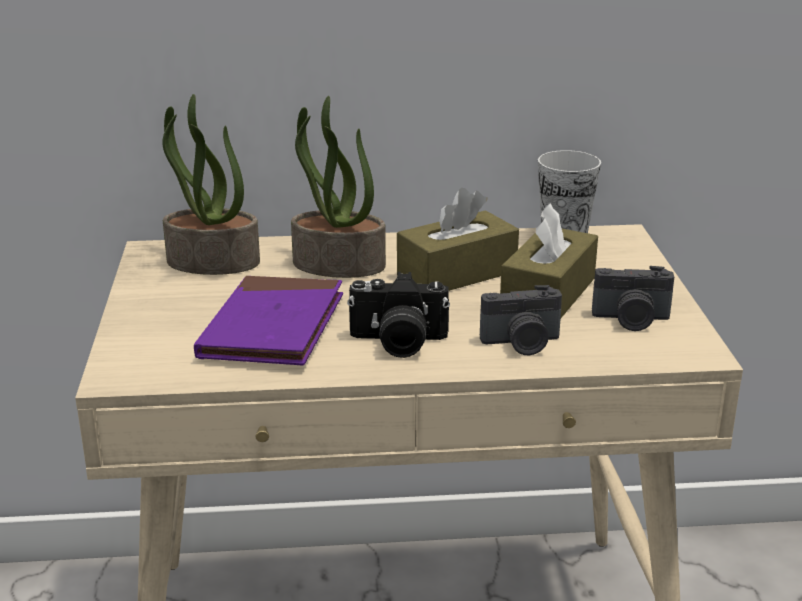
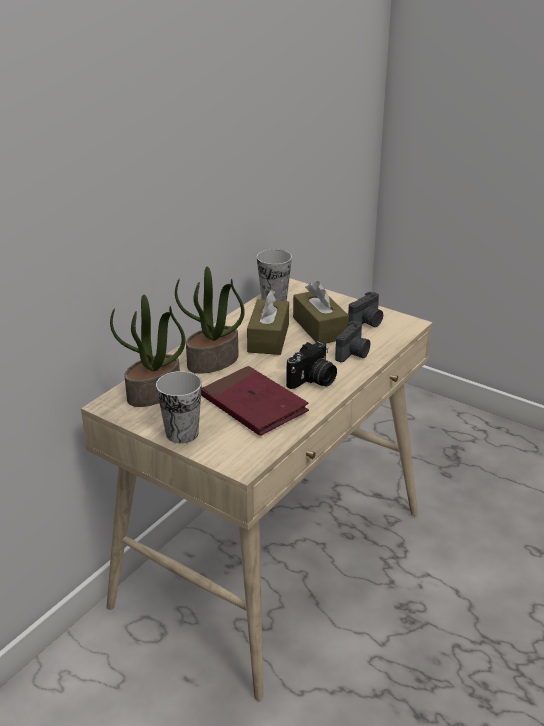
camera: 50 degrees left, 5 degrees up
purple book [194,276,343,365] -> red book [201,366,309,436]
none -> cup [156,371,202,443]

